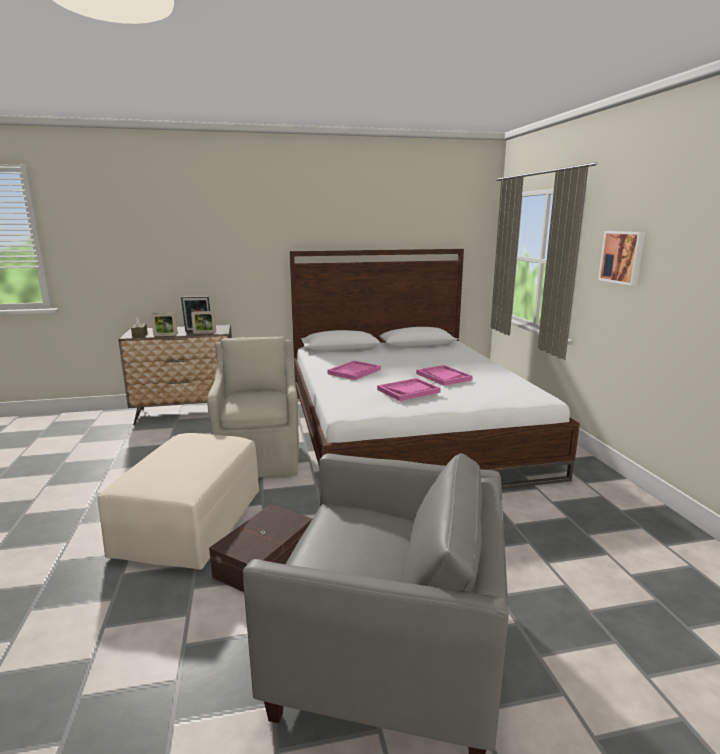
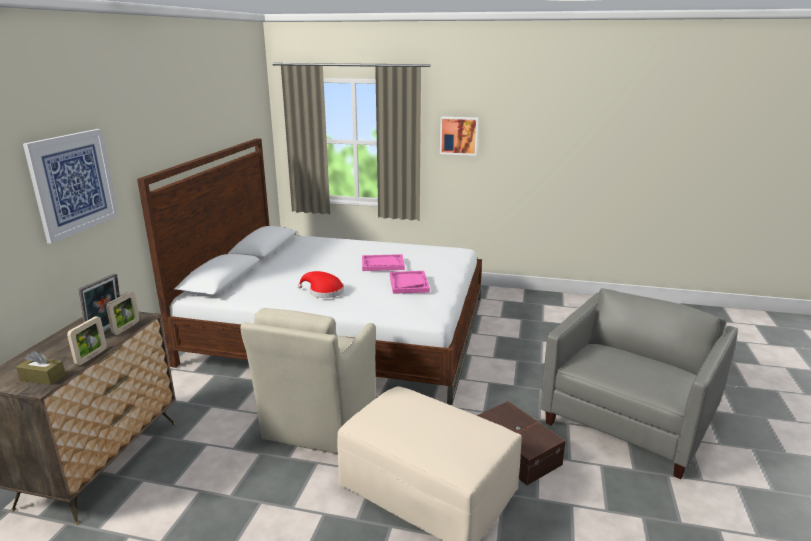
camera: 65 degrees left, 5 degrees up
beige armchair [207,337,299,477] -> beige armchair turned 90 degrees counterclockwise [241,308,376,454]
pink tray [327,361,381,380] -> red hat [297,271,344,298]
none -> picture [23,129,118,244]

